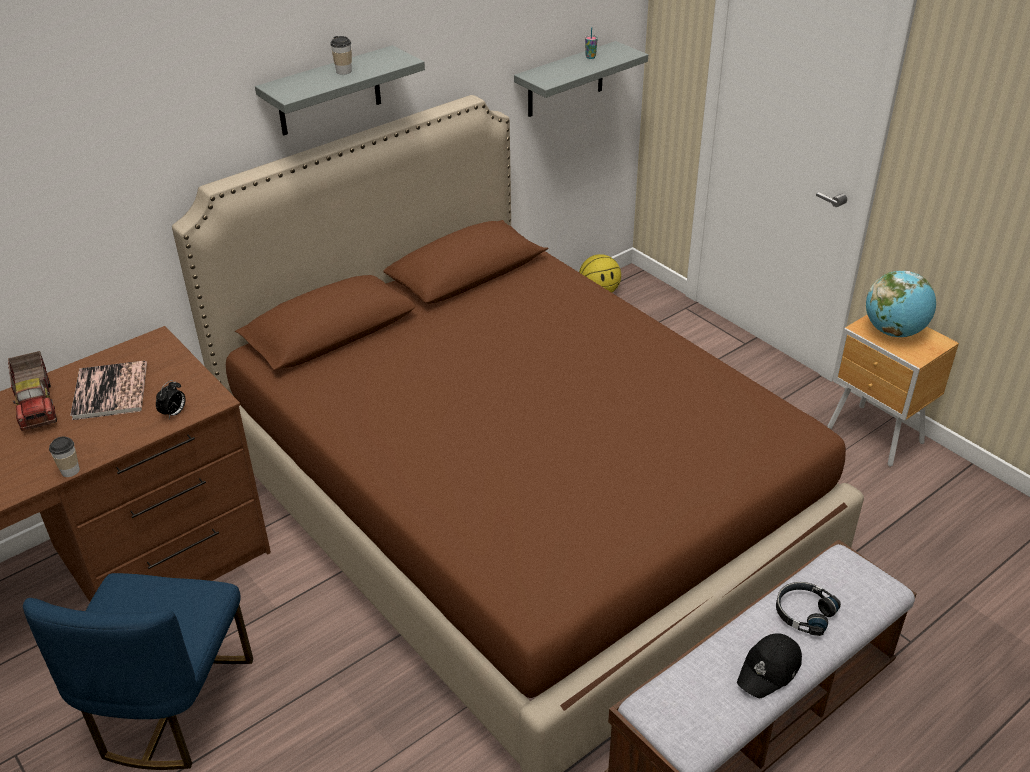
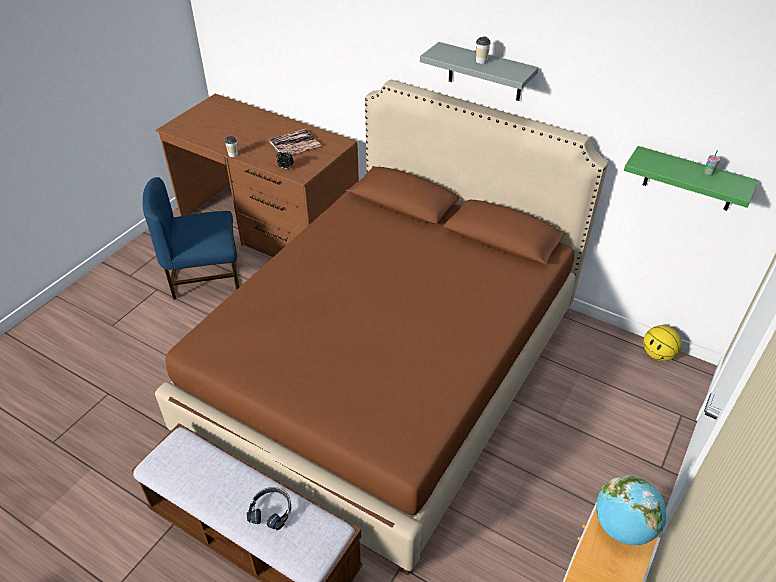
camera: 70 degrees right, 5 degrees up
toy truck [8,351,57,431] -> none
grey shelf [514,41,648,117] -> green shelf [624,146,759,211]
black cap [737,633,802,698] -> none

